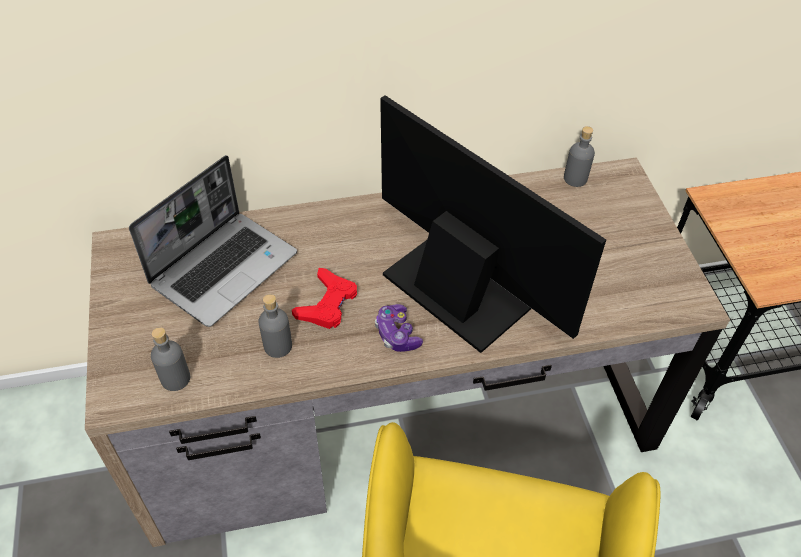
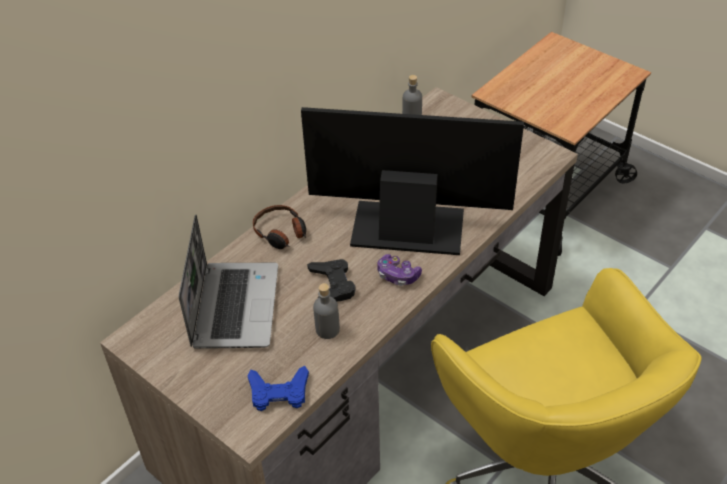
camera: 35 degrees left, 5 degrees down
grey bottle [151,327,190,391] -> blue game controller [247,366,309,411]
red game controller [292,268,357,329] -> black game controller [307,259,356,301]
none -> headphones [253,205,306,249]

